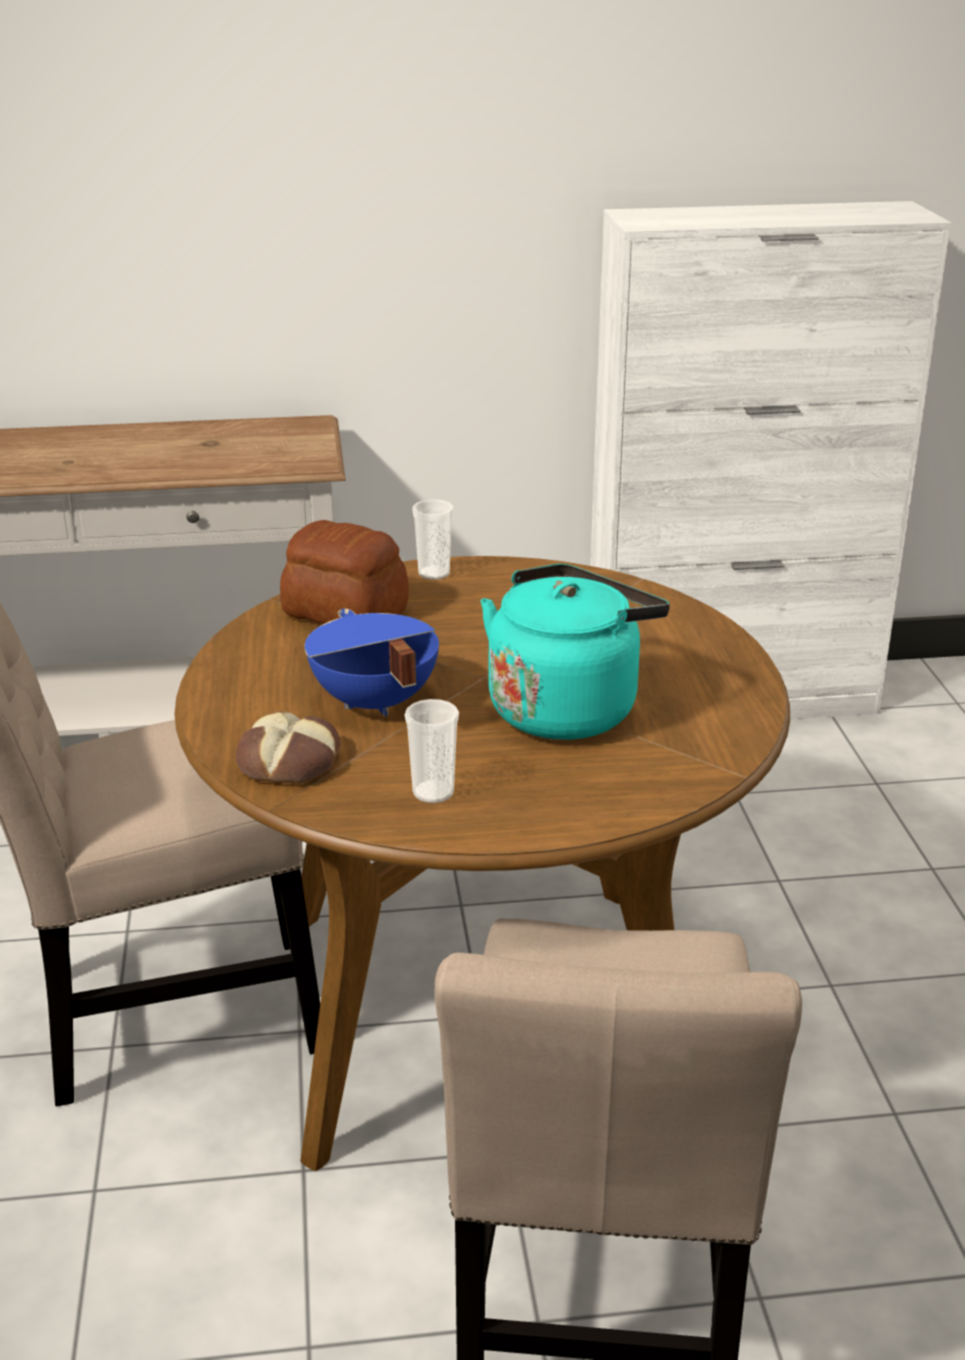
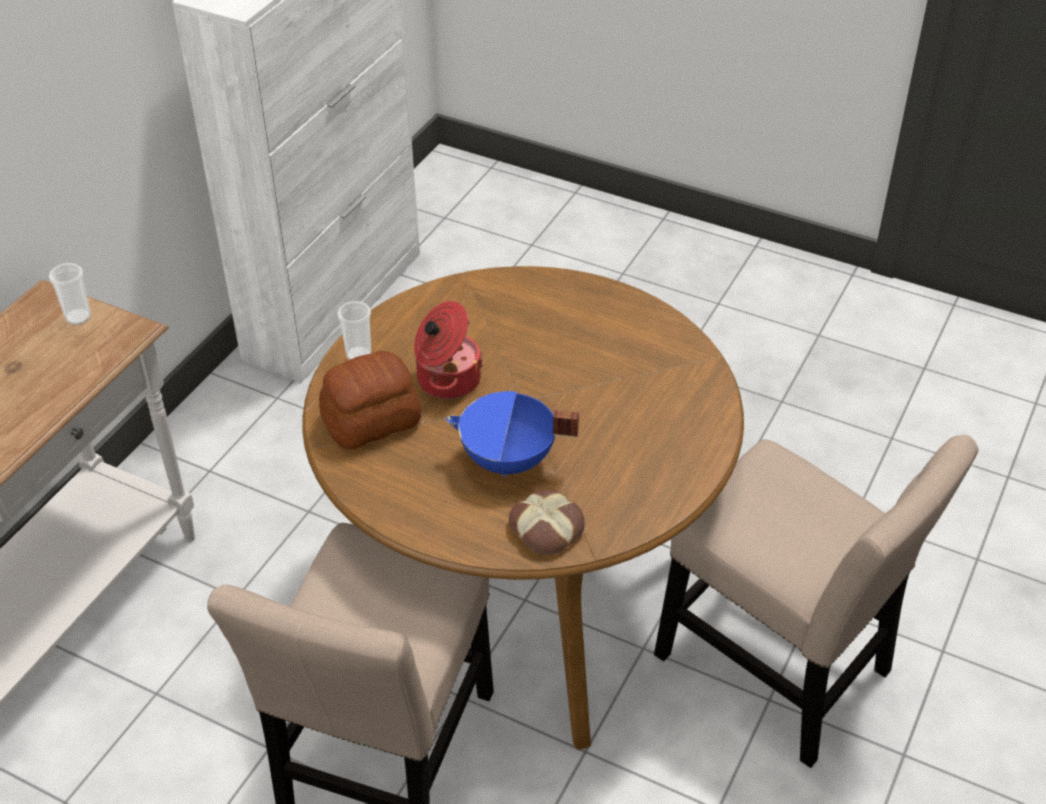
camera: 55 degrees left, 15 degrees up
cup [405,699,459,803] -> cup moved to [49,263,91,325]
turquoise kettle [481,563,670,740] -> none
none -> cooking pot [414,301,483,399]

